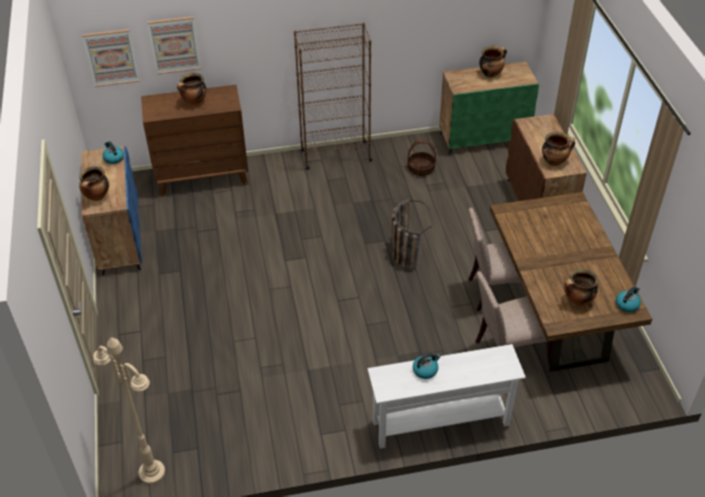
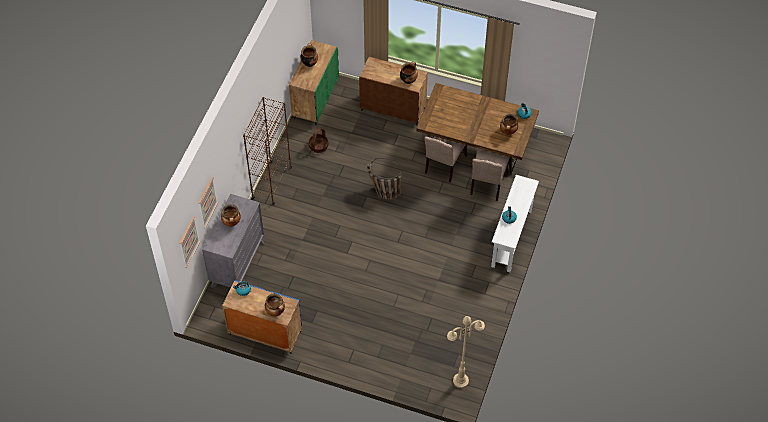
camera: 60 degrees left, 10 degrees up
brown dresser [141,85,249,197] -> grey dresser [202,194,264,288]

